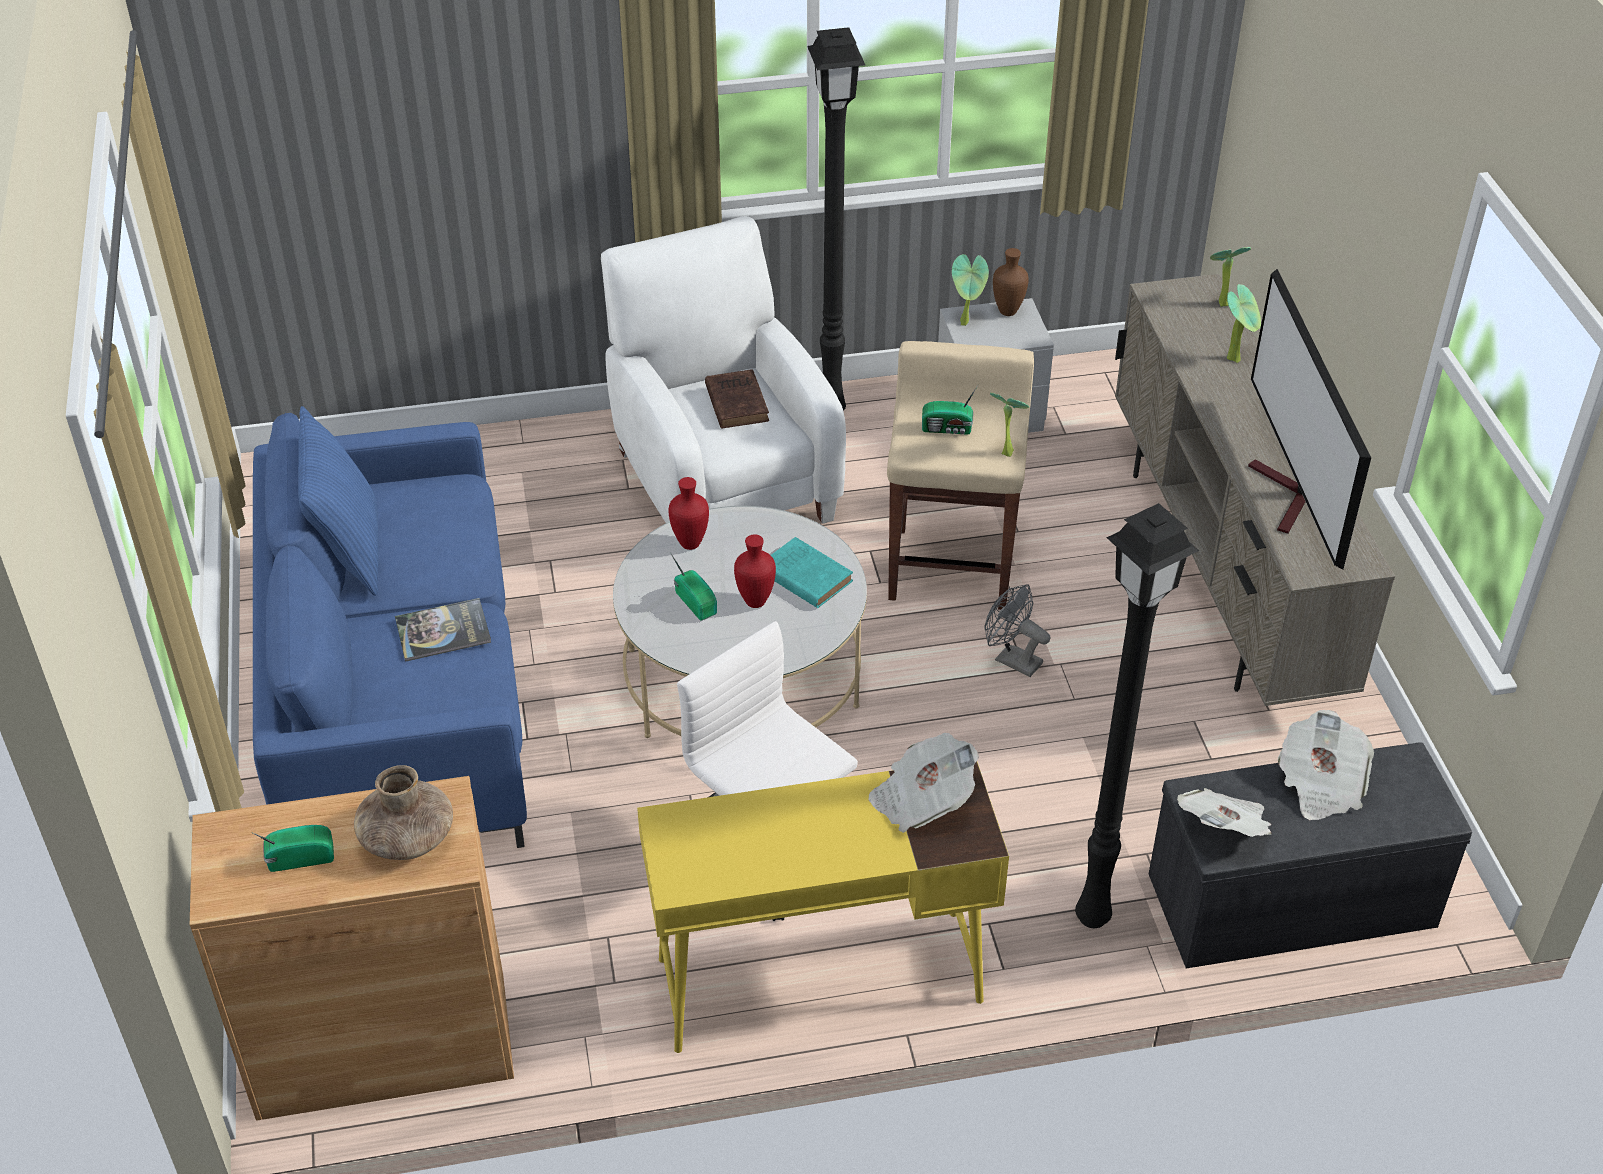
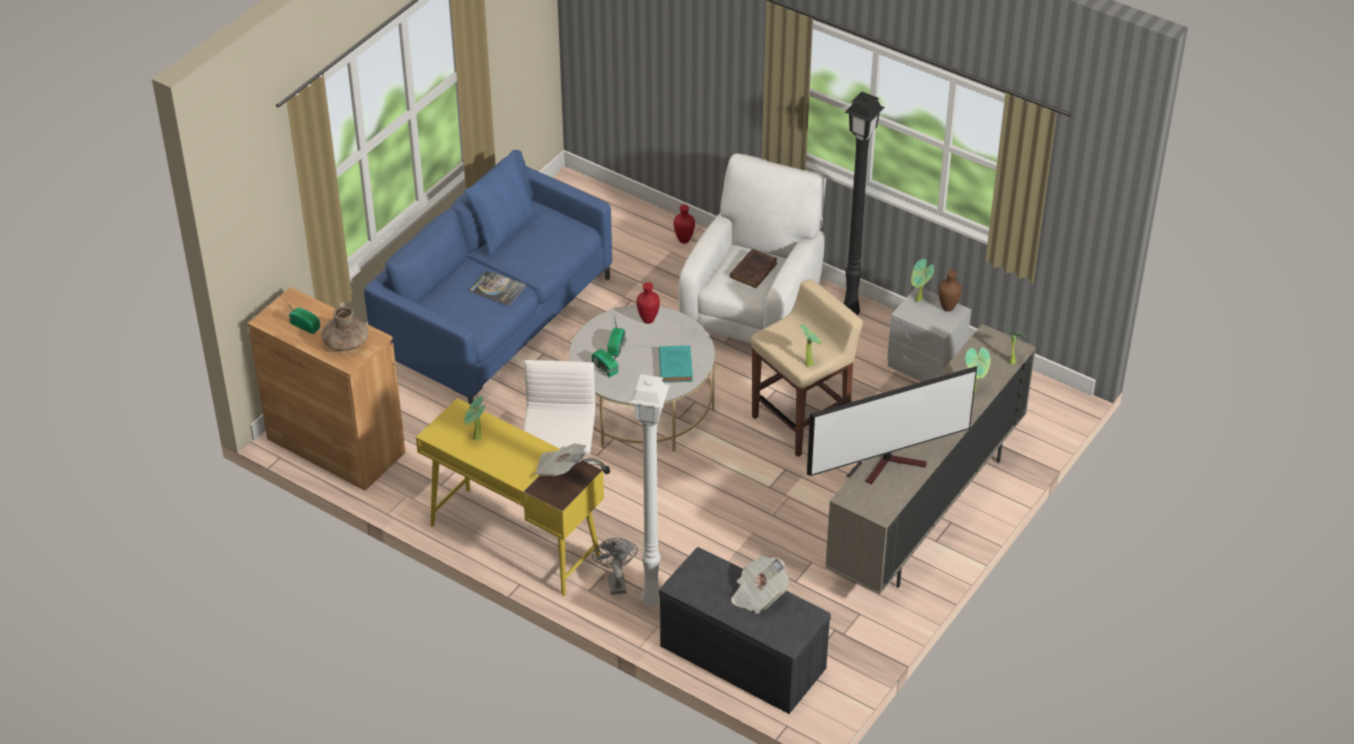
camera: 45 degrees right, 0 degrees up
red vase [734,535,776,608] -> red vase moved to [674,205,695,244]
radio [922,385,978,435] -> radio moved to [592,349,619,377]
grey fan [984,584,1051,677] -> grey fan moved to [592,538,638,595]
black floor lamp [1075,503,1199,928] -> white floor lamp [629,374,669,606]
newspaper [1177,788,1271,837] -> none
television [1248,269,1371,569] -> television turned 150 degrees counterclockwise [807,366,977,484]
none -> potted plant [464,396,485,440]

